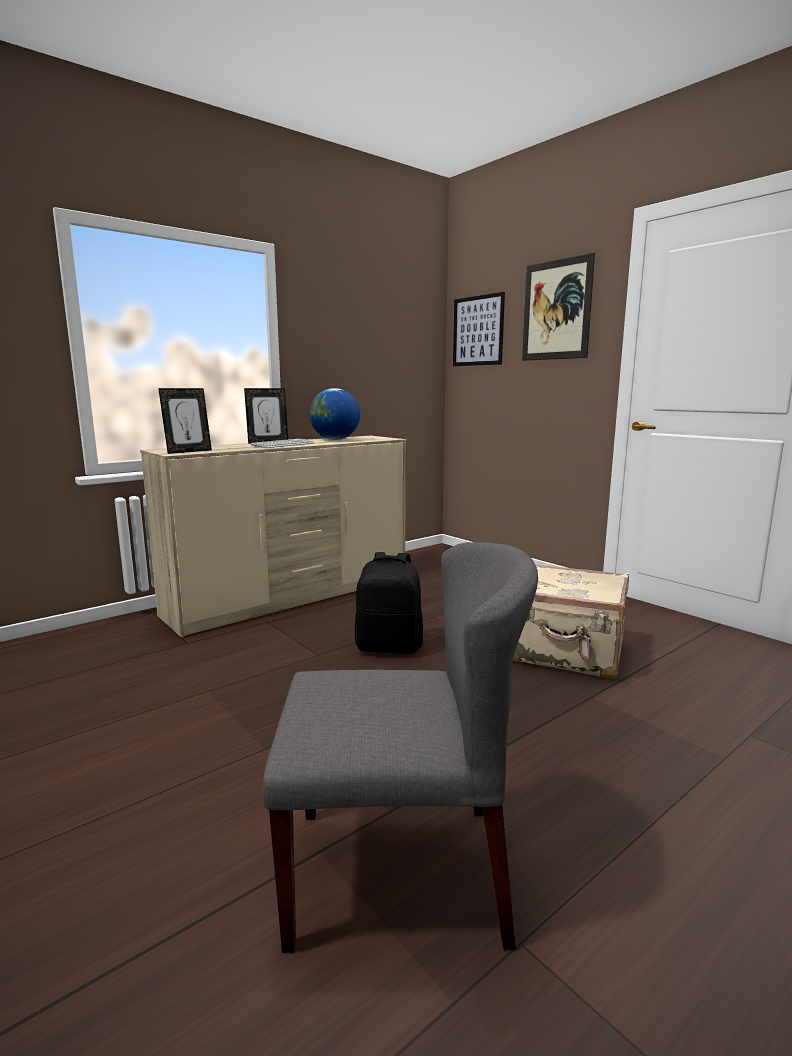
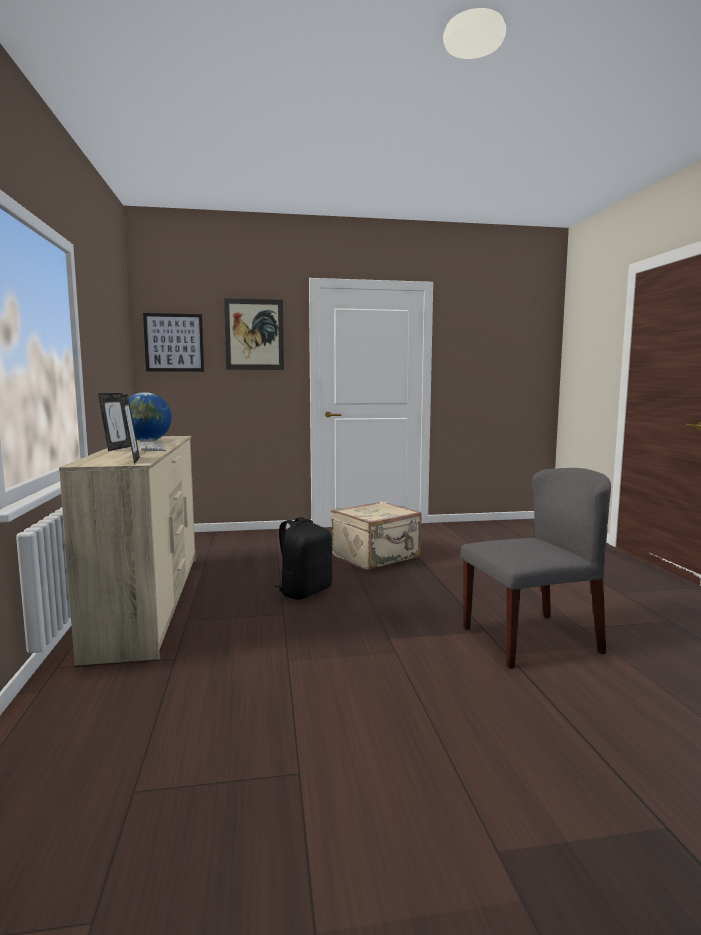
camera: 60 degrees left, 5 degrees down
grey chair [263,542,538,953] -> grey chair turned 45 degrees clockwise [460,468,611,668]

